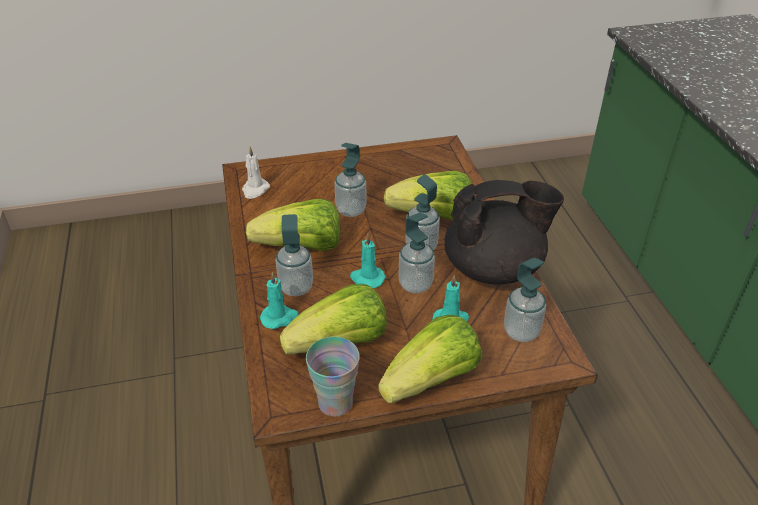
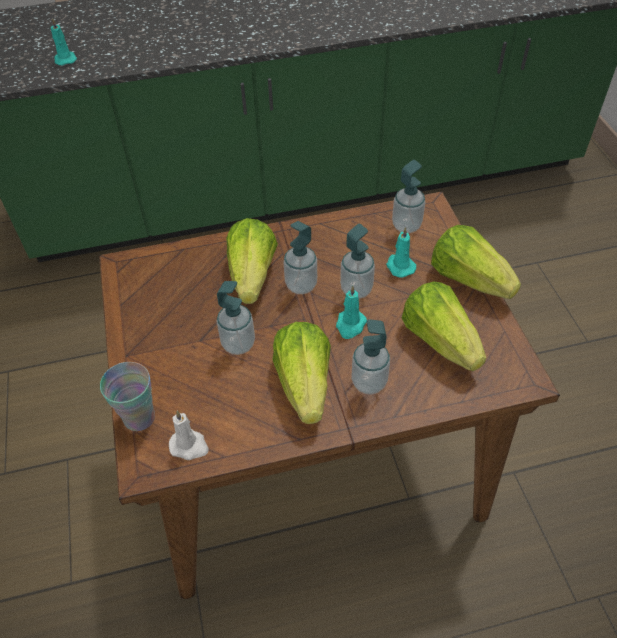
camera: 90 degrees left, 10 degrees up
turquoise candle [260,272,299,329] -> turquoise candle moved to [51,18,77,65]
cup [306,337,359,416] -> cup moved to [100,362,155,431]
black teapot [444,180,564,284] -> none

